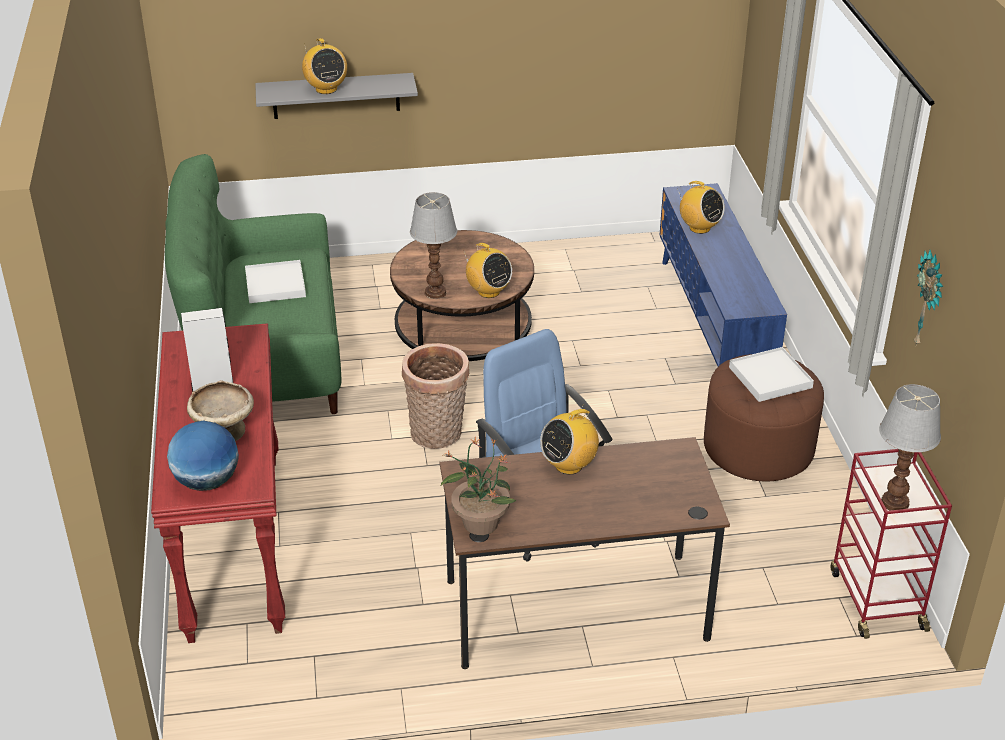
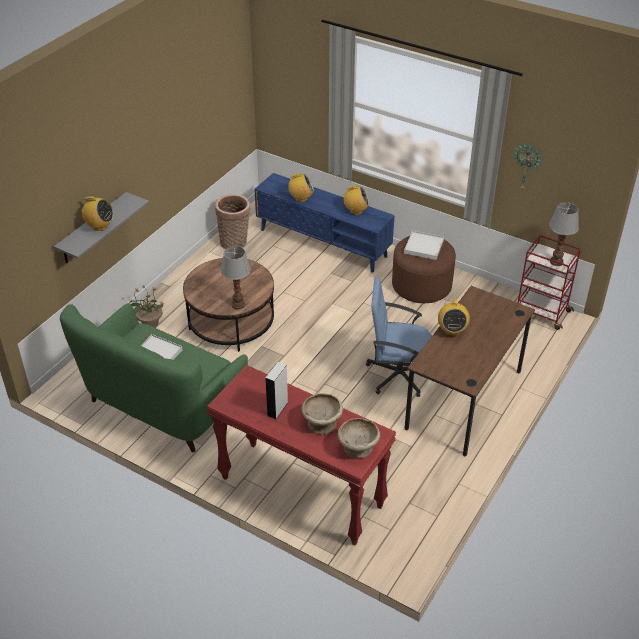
camera: 50 degrees left, 5 degrees up
globe [167,420,239,491] -> beige bowl [337,418,380,458]
basket [402,343,469,449] -> basket moved to [215,194,250,249]
potted plant [441,437,516,535] -> potted plant moved to [129,285,164,327]
radio [464,243,512,298] -> radio moved to [344,185,369,215]

